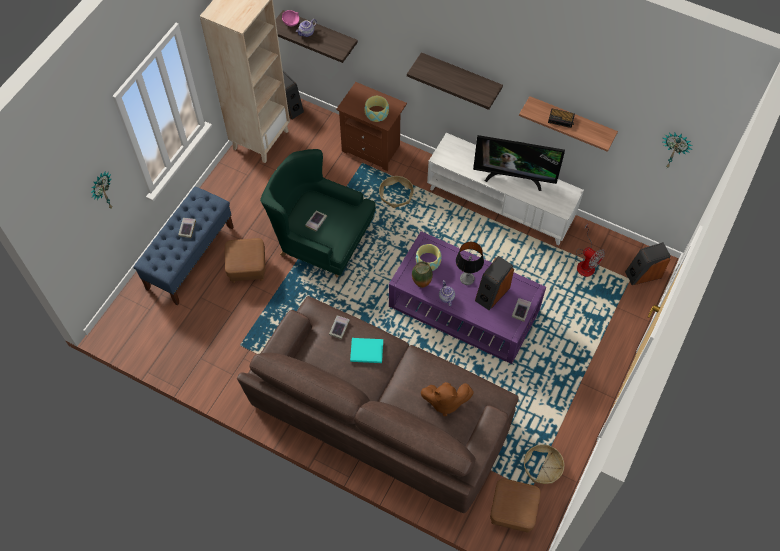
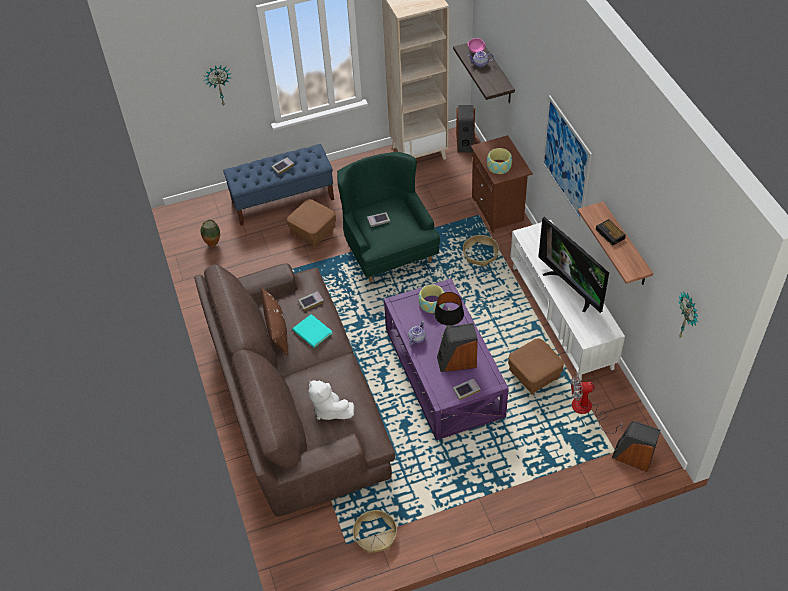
camera: 45 degrees right, 10 degrees down
shelf [407,52,503,110] -> picture [542,95,592,222]
vase [412,261,433,288] -> vase moved to [201,219,220,247]
brown plush toy [421,382,474,416] -> white plush toy [308,380,354,420]
brown ottoman [490,478,541,533] -> brown ottoman moved to [508,339,564,395]
fan [576,224,605,277] -> fan turned 90 degrees clockwise [571,375,623,434]
none -> brown pillow [261,287,288,355]

